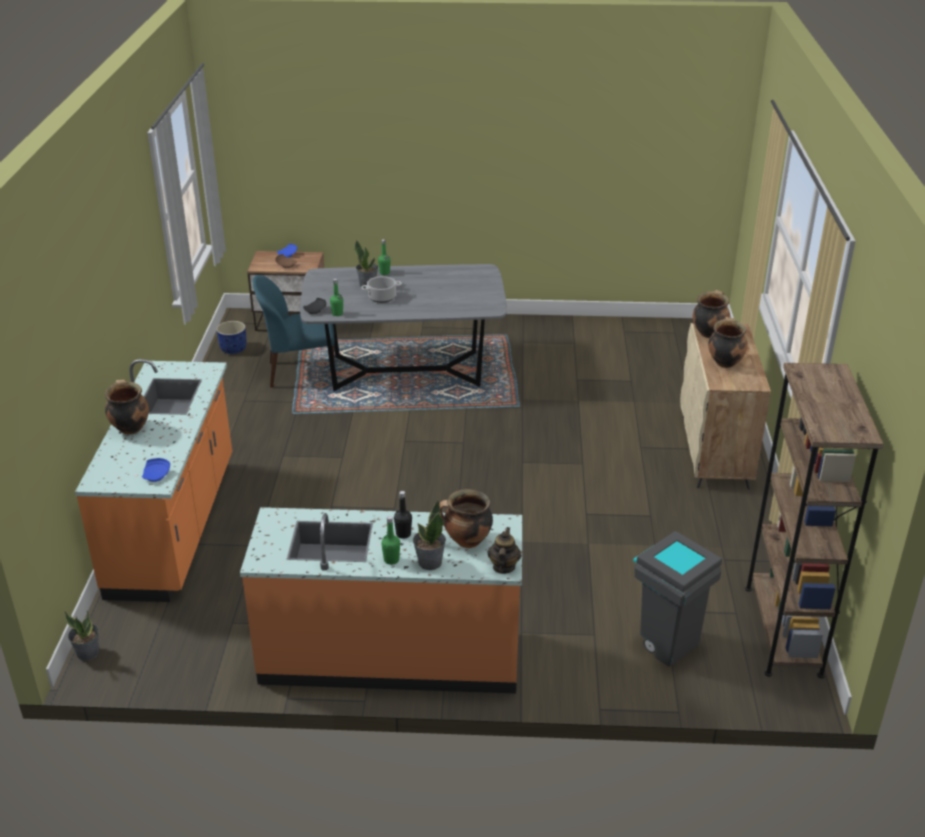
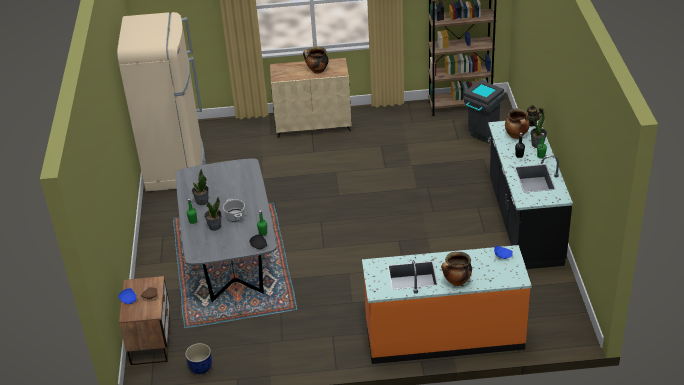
camera: 95 degrees left, 5 degrees up
potted plant [64,611,99,661] -> potted plant moved to [192,169,209,205]
orange counter [240,507,522,693] -> black counter [488,120,573,269]
blue chair [253,275,335,388] -> none
cooking pot [693,290,730,338] -> none
none -> beige fridge [117,12,206,191]

